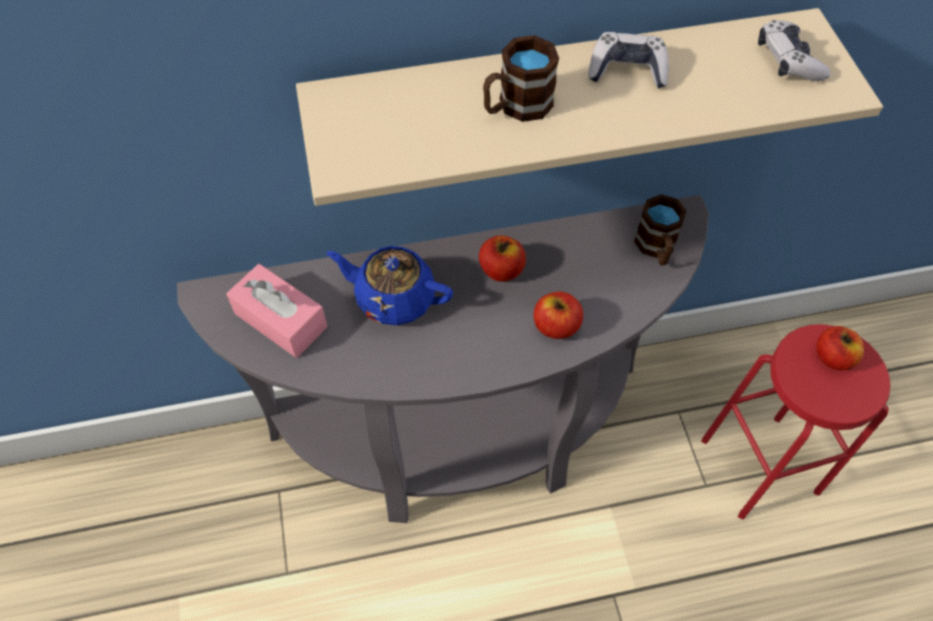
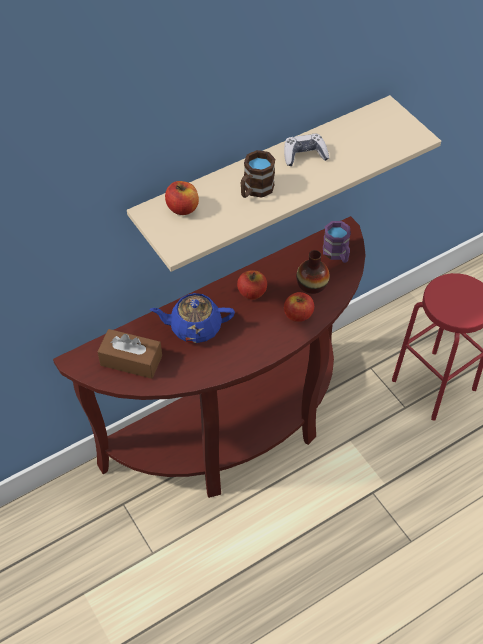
camera: 20 degrees left, 5 degrees down
grey console table [177,195,709,523] -> brown console table [53,216,366,498]
pink tissue box [226,264,327,358] -> brown tissue box [97,329,162,379]
brown mug [634,194,686,266] -> purple mug [323,221,351,263]
game controller [758,20,830,81] -> none
apple [816,326,864,370] -> apple moved to [165,181,199,215]
none -> vase [296,250,330,294]

